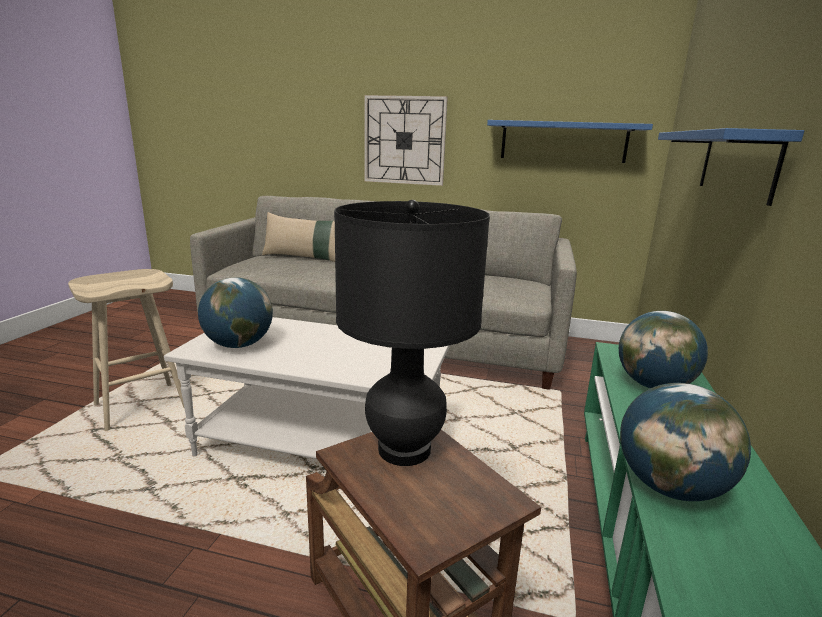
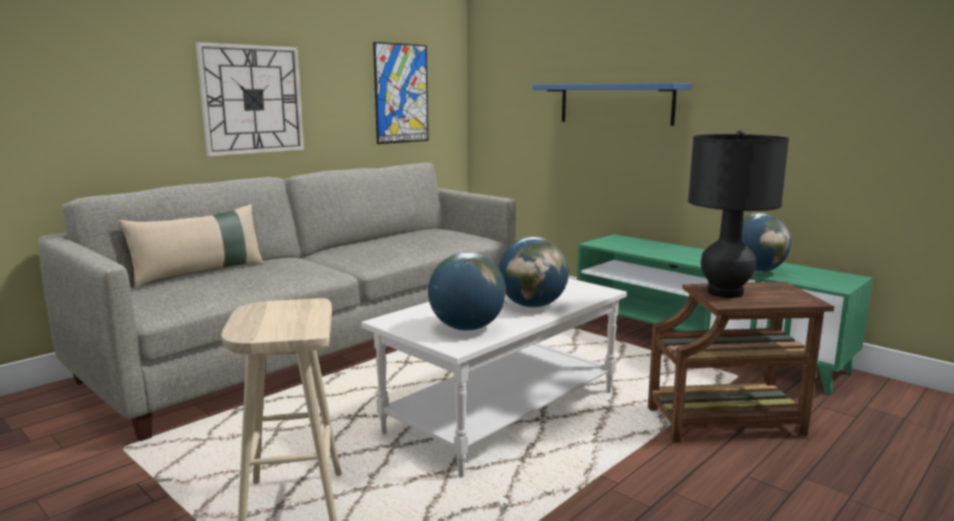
camera: 60 degrees left, 5 degrees down
blue shelf [487,120,653,163] -> picture [373,42,428,144]
globe [619,311,708,388] -> globe moved to [498,237,569,308]

